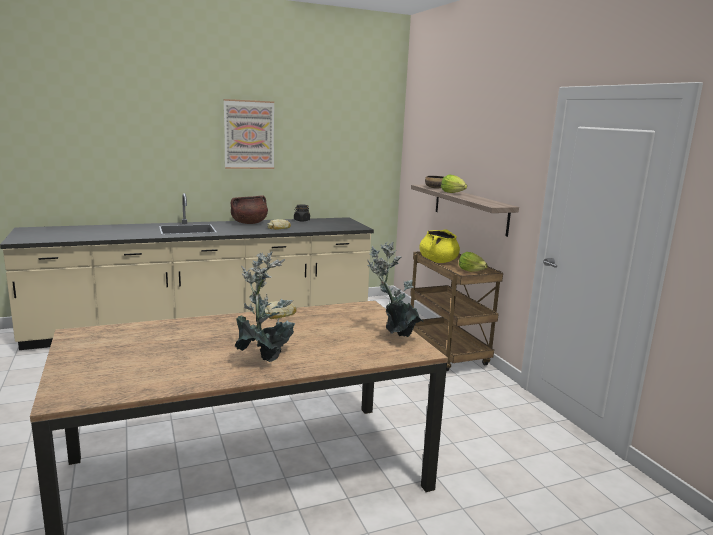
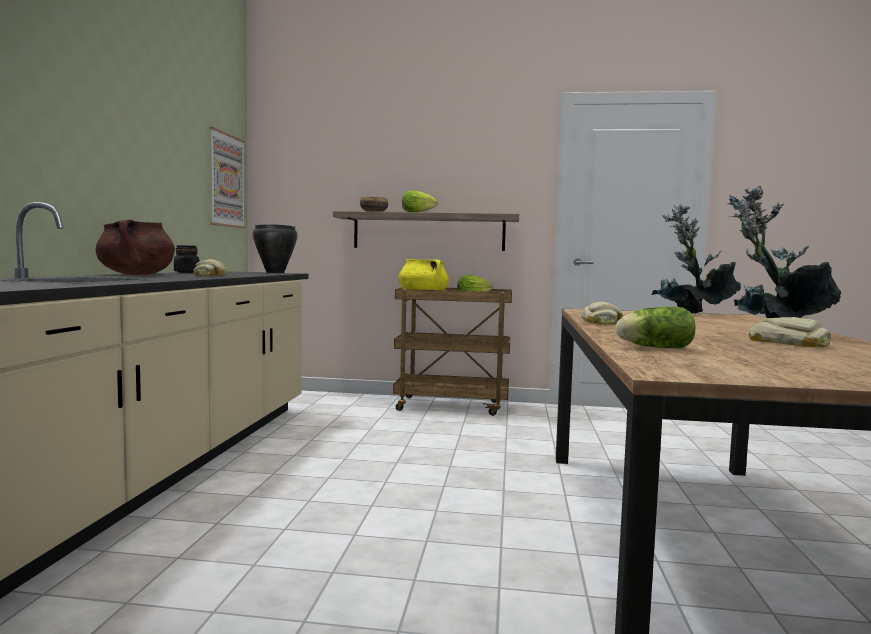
camera: 60 degrees left, 10 degrees down
picture [224,99,274,169] -> picture moved to [209,127,246,228]
none -> black cooking pot [253,224,298,273]
none -> lettuce [616,307,696,348]
none -> bread [749,317,831,347]

